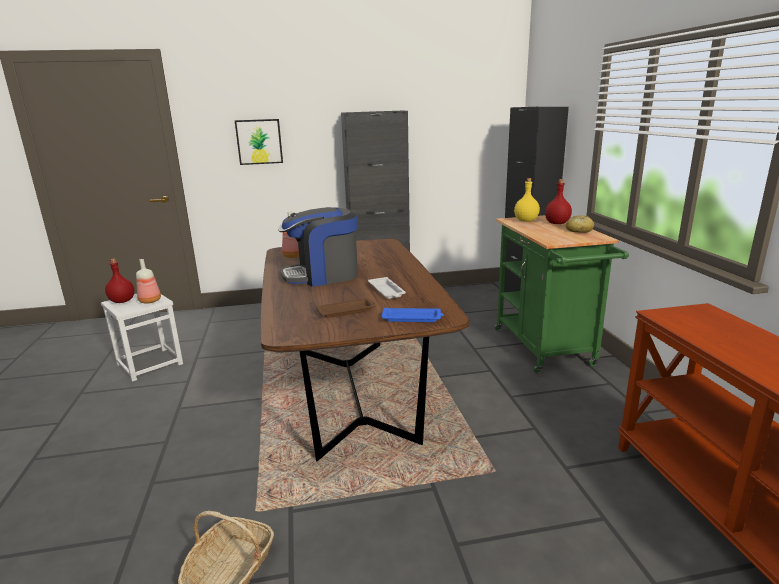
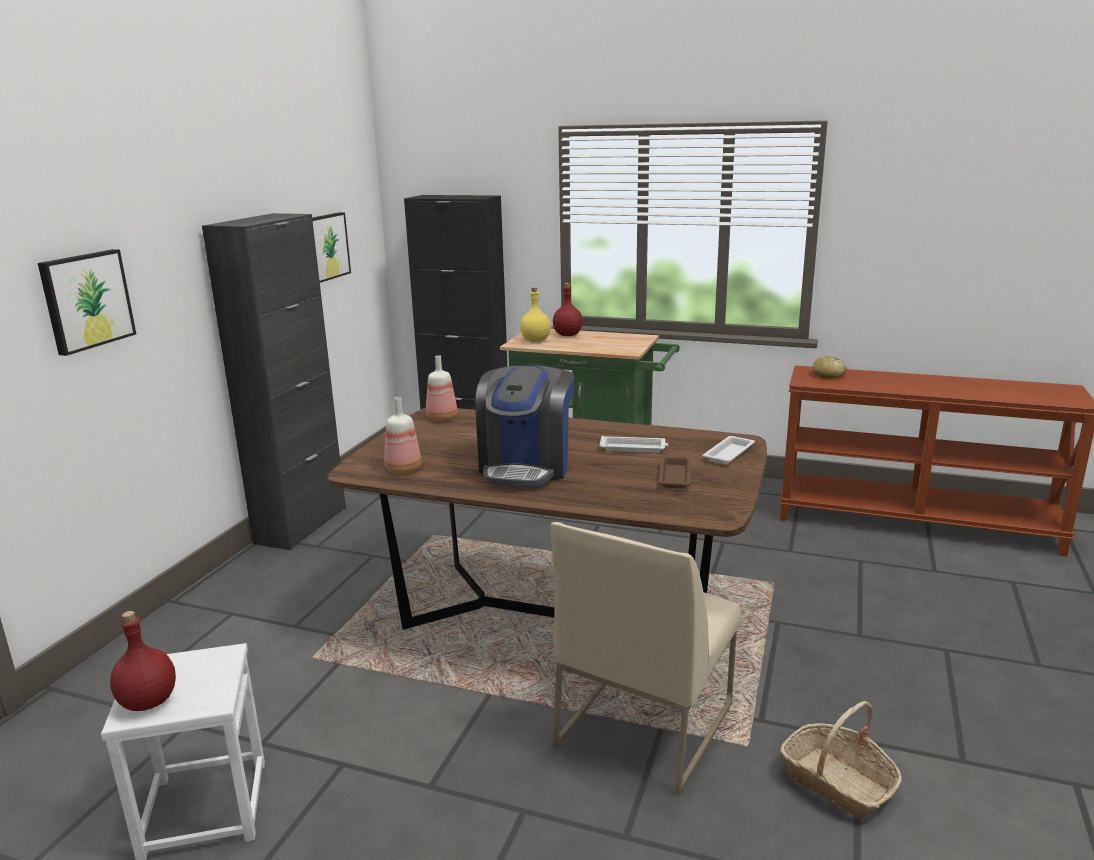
camera: 60 degrees left, 0 degrees up
bottle [136,259,161,304] -> bottle moved to [426,355,457,421]
blue tray [381,307,444,322] -> white tray [702,436,755,465]
bread [566,215,594,233] -> bread moved to [813,356,847,378]
none -> picture [312,212,351,283]
none -> beige chair [551,522,741,796]

